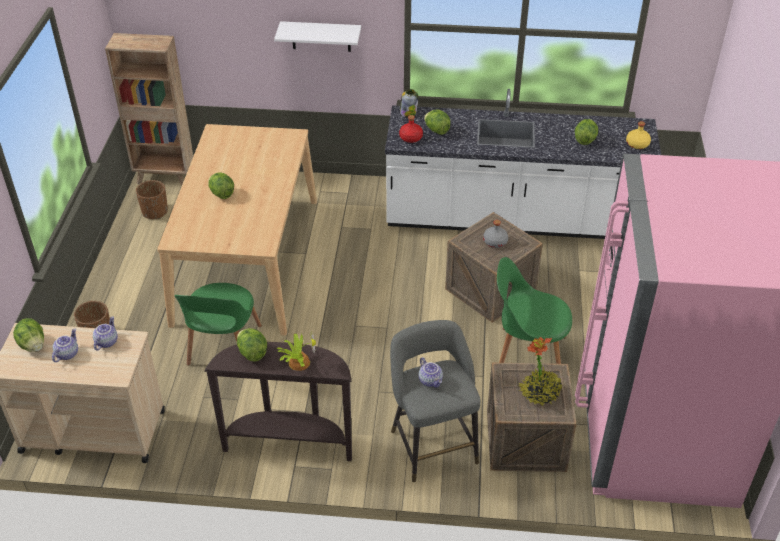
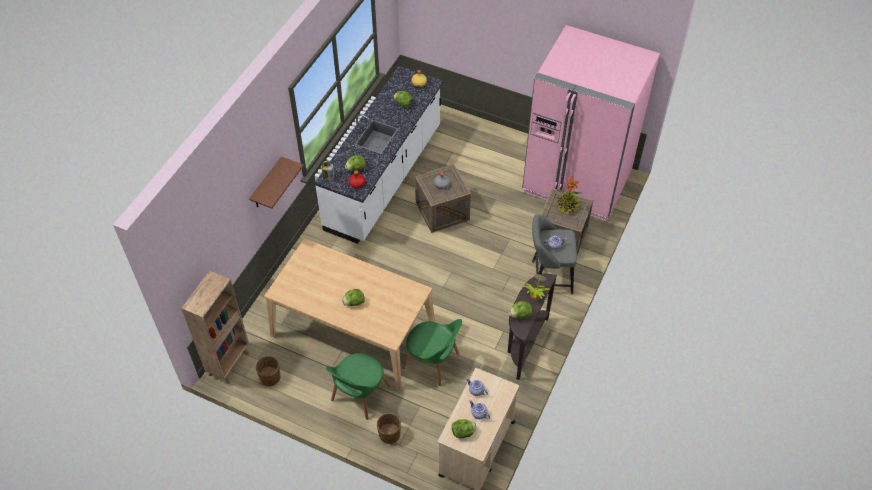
camera: 70 degrees left, 10 degrees up
white shelf [274,21,361,52] -> brown shelf [249,157,304,209]
green chair [497,257,572,364] -> green chair moved to [326,353,390,420]

